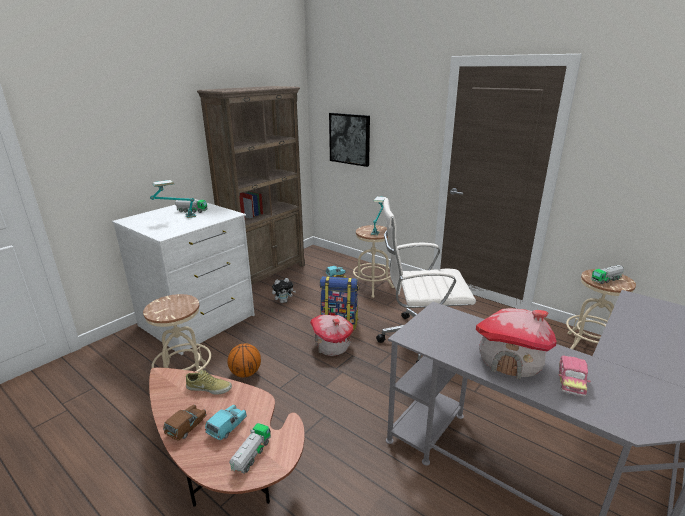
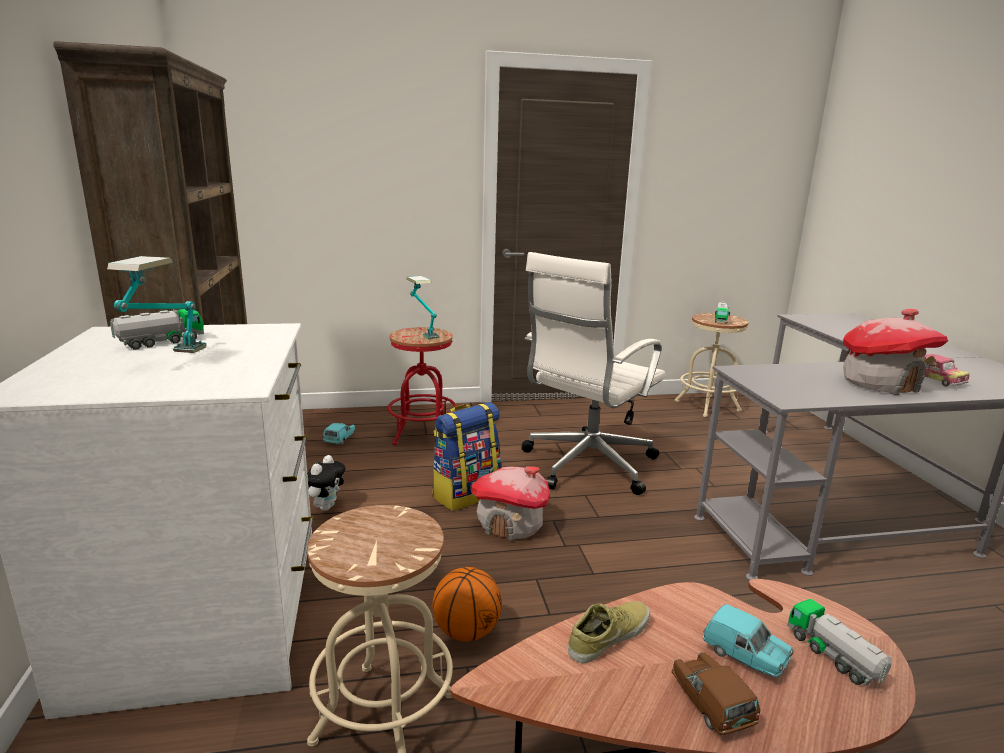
camera: 50 degrees left, 5 degrees down
turquoise toy car [205,405,247,440] -> turquoise toy car turned 150 degrees clockwise [703,604,793,677]
picture [329,113,370,167] -> none
beige stool [353,225,394,298] -> red stool [387,327,456,445]

